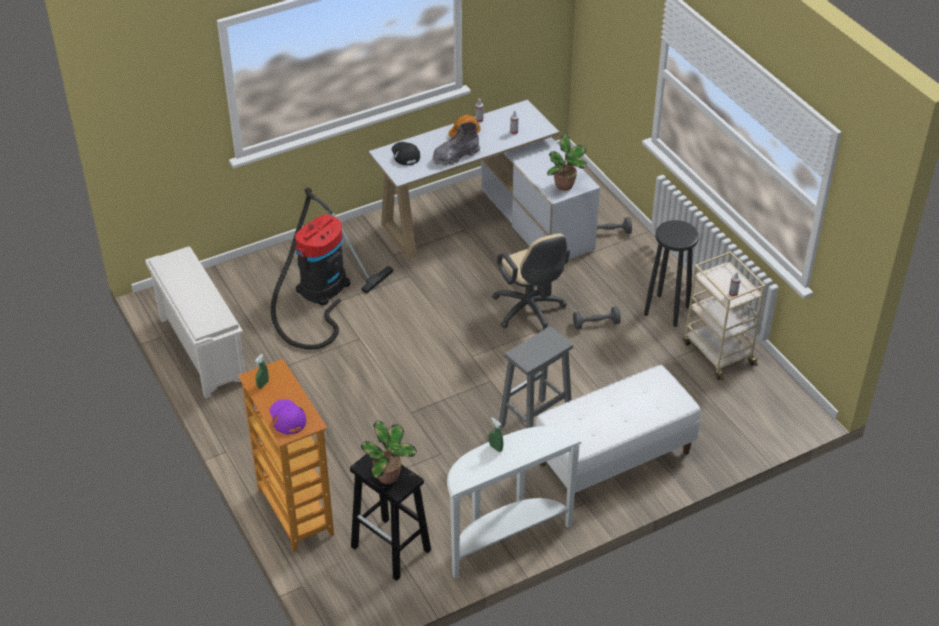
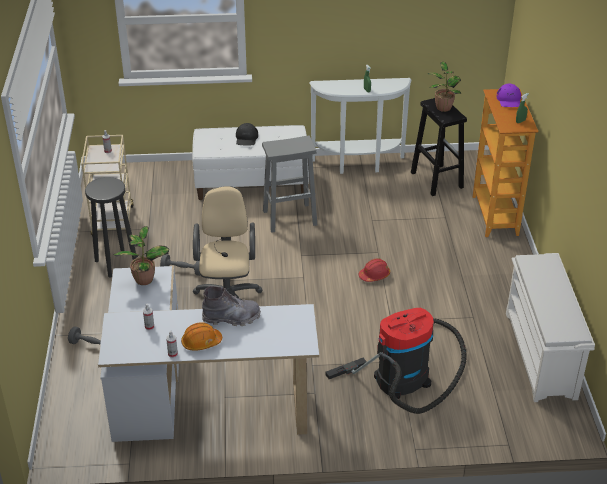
camera: 155 degrees left, 5 degrees down
black cap [392,142,420,166] -> black cap moved to [236,123,258,146]
none -> red hard hat [359,258,390,282]

